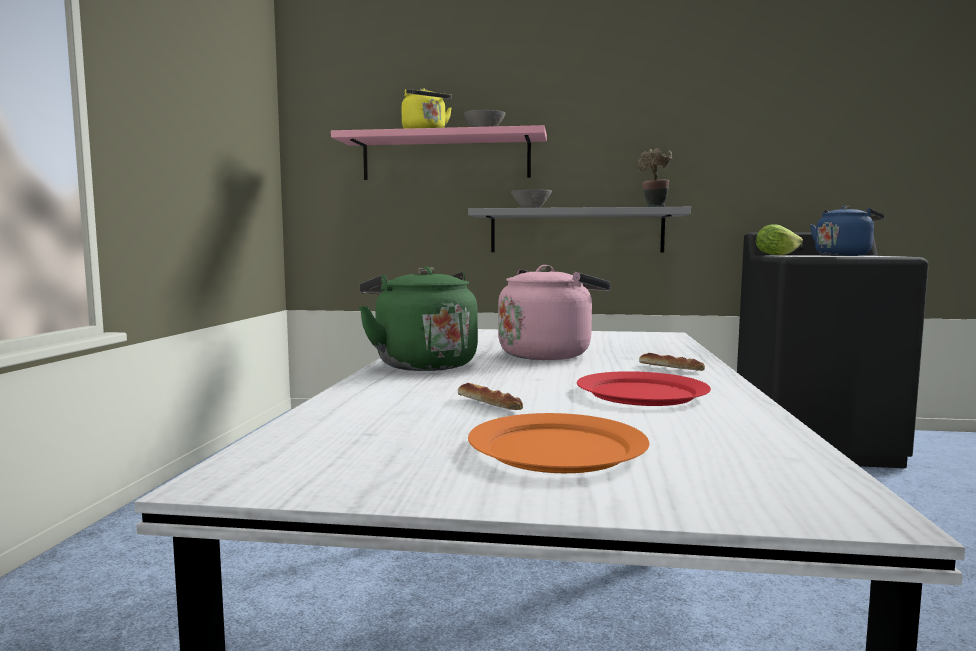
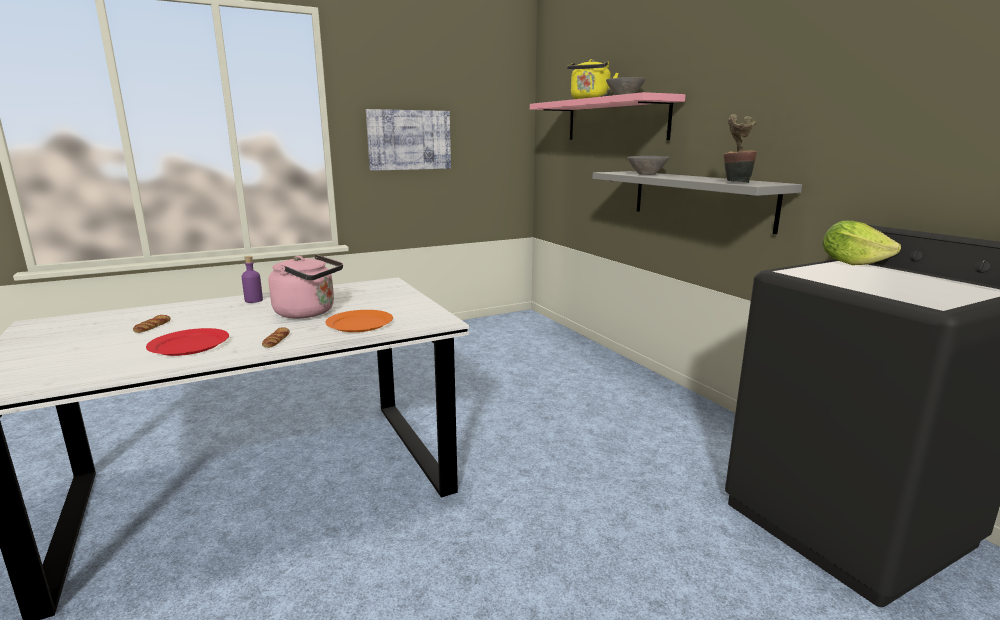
camera: 55 degrees right, 10 degrees up
green kettle [359,266,478,371] -> purple bottle [242,256,263,303]
orange plate [468,413,650,473] -> orange plate moved to [325,310,393,332]
blue kettle [810,206,884,256] -> none
none -> picture [366,109,451,171]

